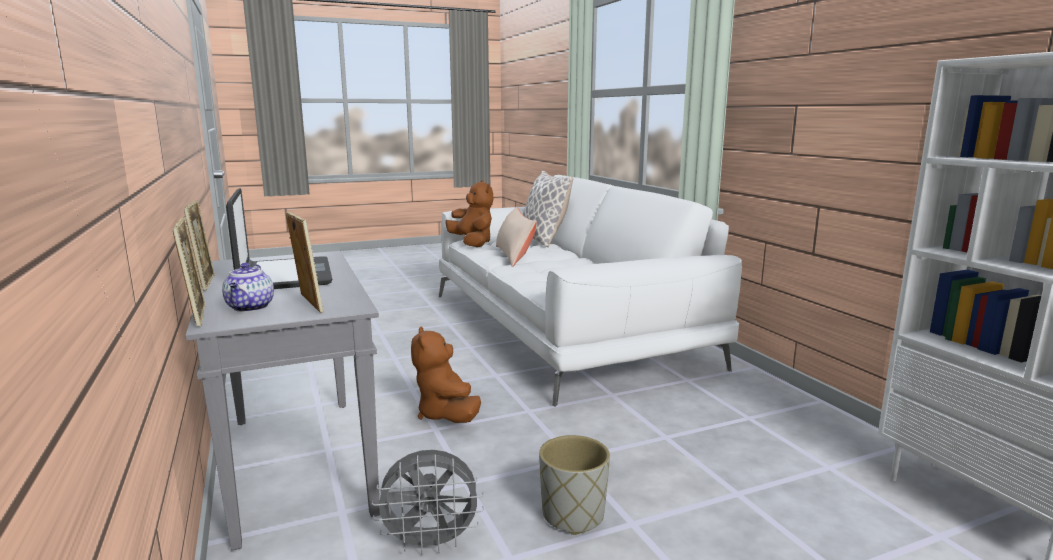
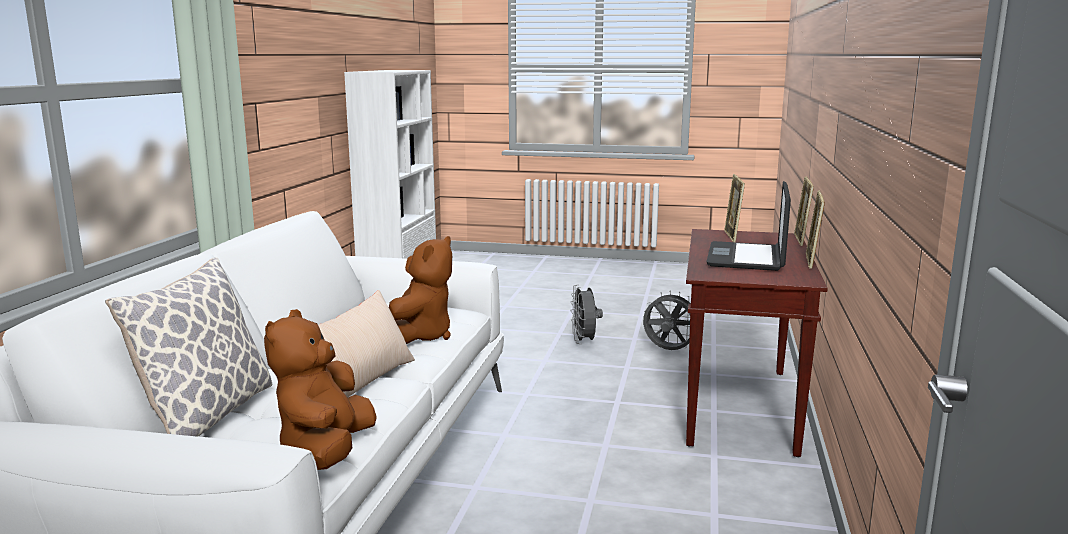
camera: 145 degrees left, 0 degrees up
grey console table [185,251,380,550] -> brown console table [686,229,828,457]
teapot [222,263,274,312] -> none
brown plush toy [411,326,481,423] -> brown plush toy moved to [389,236,452,344]
grey planter [539,435,610,535] -> grey fan [570,284,603,344]

